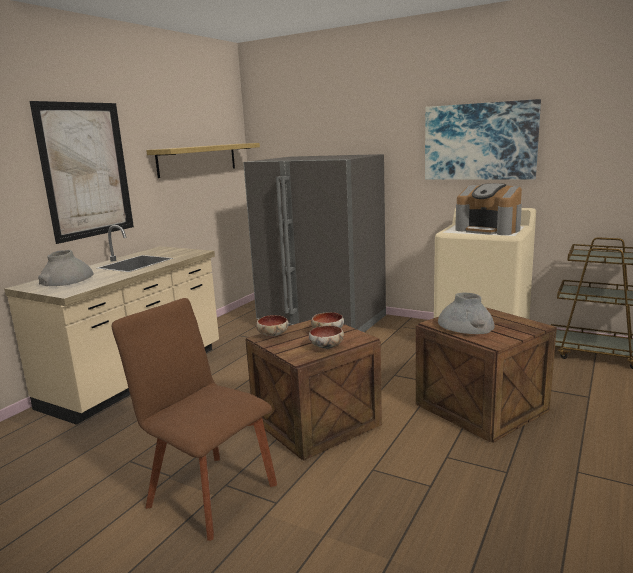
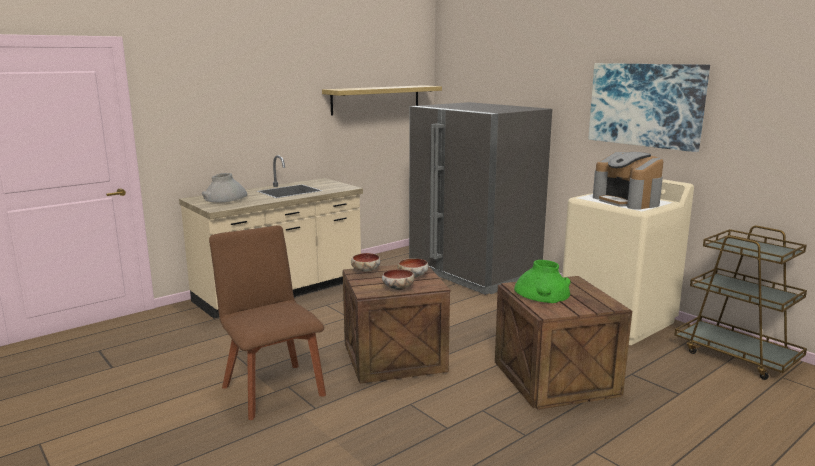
camera: 20 degrees right, 0 degrees up
picture [29,101,134,244] -> none
grey vase [438,293,495,334] -> green vase [514,260,571,303]

